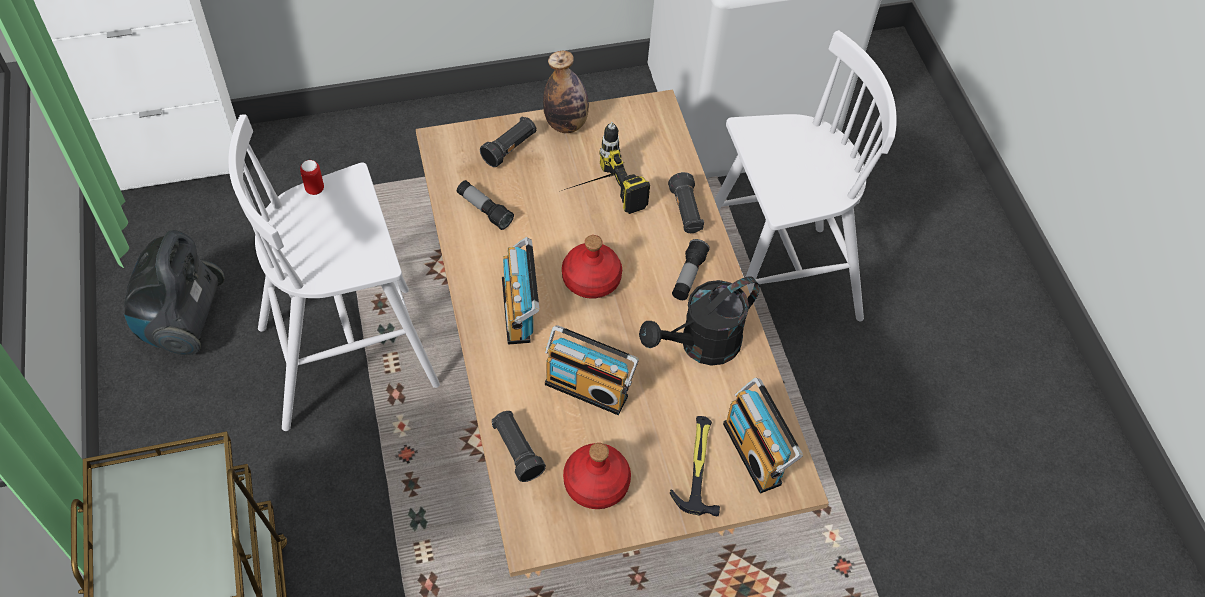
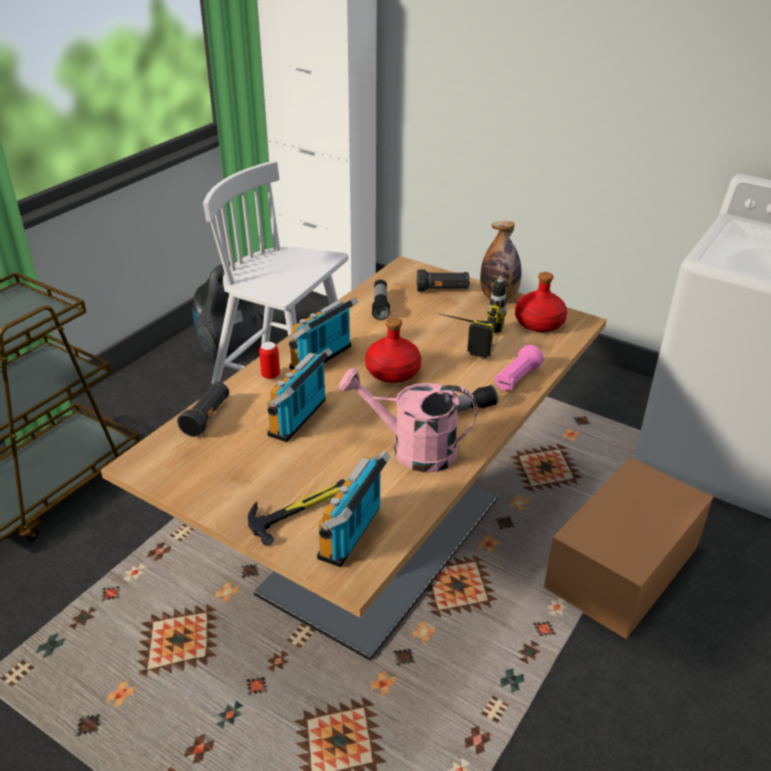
camera: 50 degrees right, 20 degrees down
can [300,160,324,195] -> can moved to [259,342,280,379]
radio [545,325,639,415] -> radio turned 45 degrees clockwise [267,348,332,442]
red bottle [563,443,631,509] -> red bottle moved to [515,272,567,332]
black watering can [639,277,760,366] -> pink watering can [339,367,478,472]
black flashlight [668,172,704,233] -> pink flashlight [495,345,544,391]
white stool [715,30,896,321] -> cardboard box [544,457,713,639]

